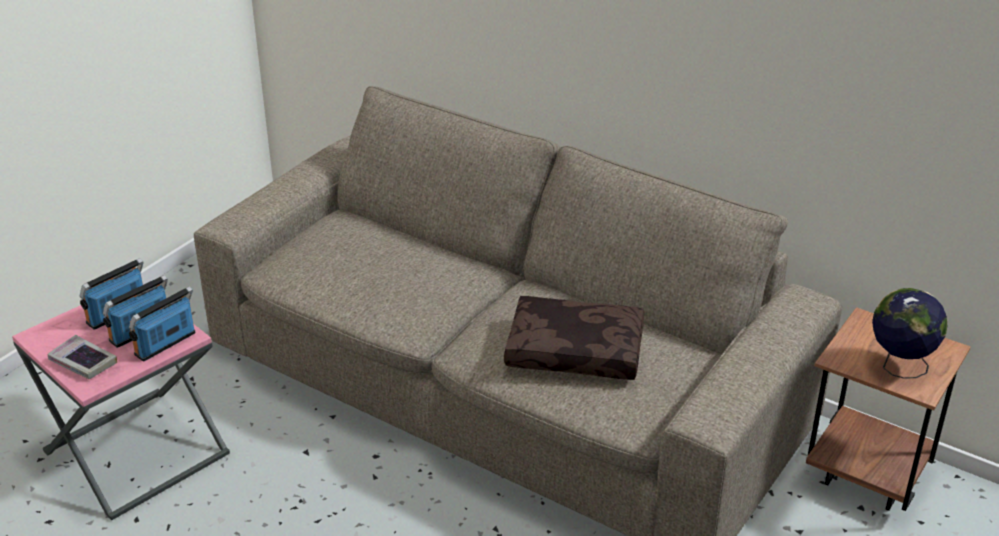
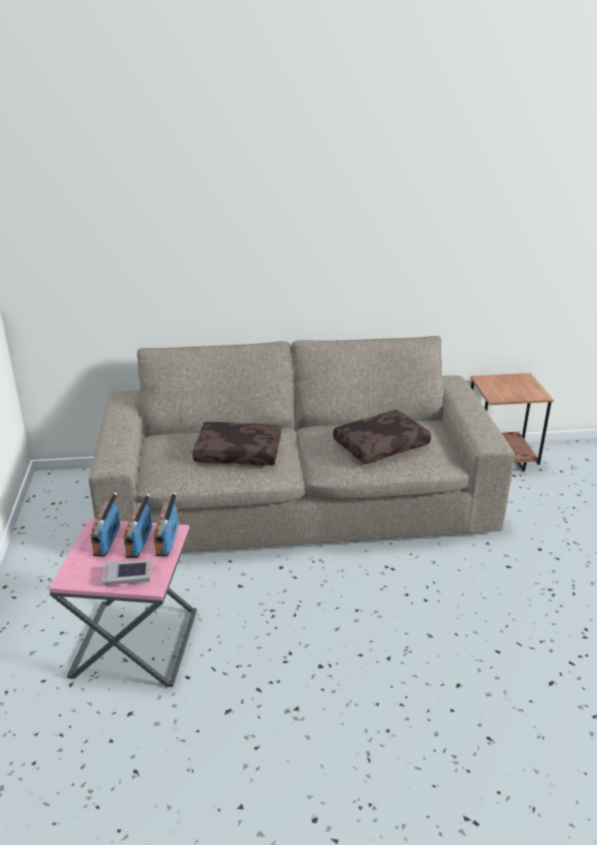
camera: 40 degrees left, 5 degrees down
globe [872,288,947,379] -> none
none -> brown pillow [192,422,281,466]

